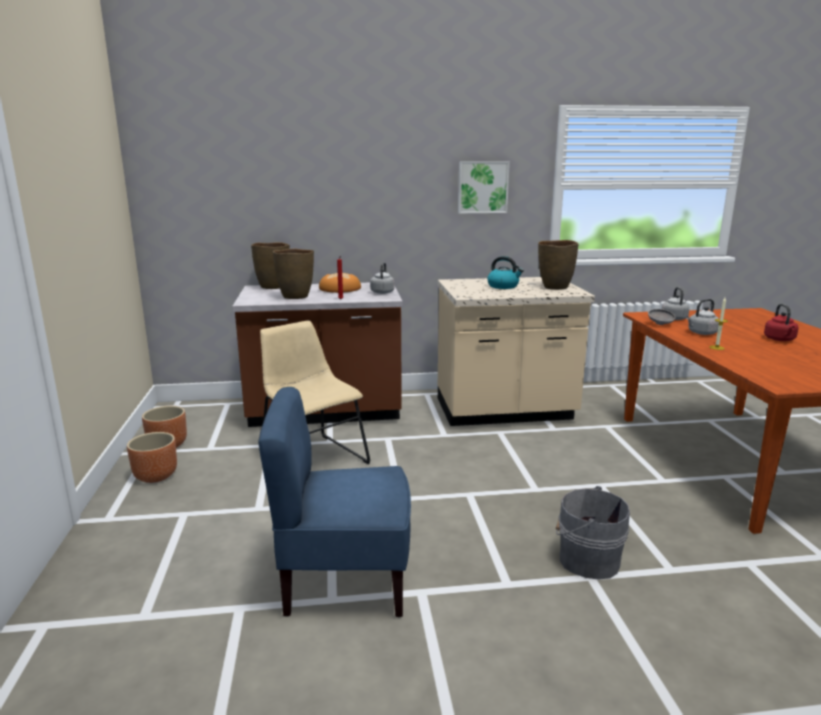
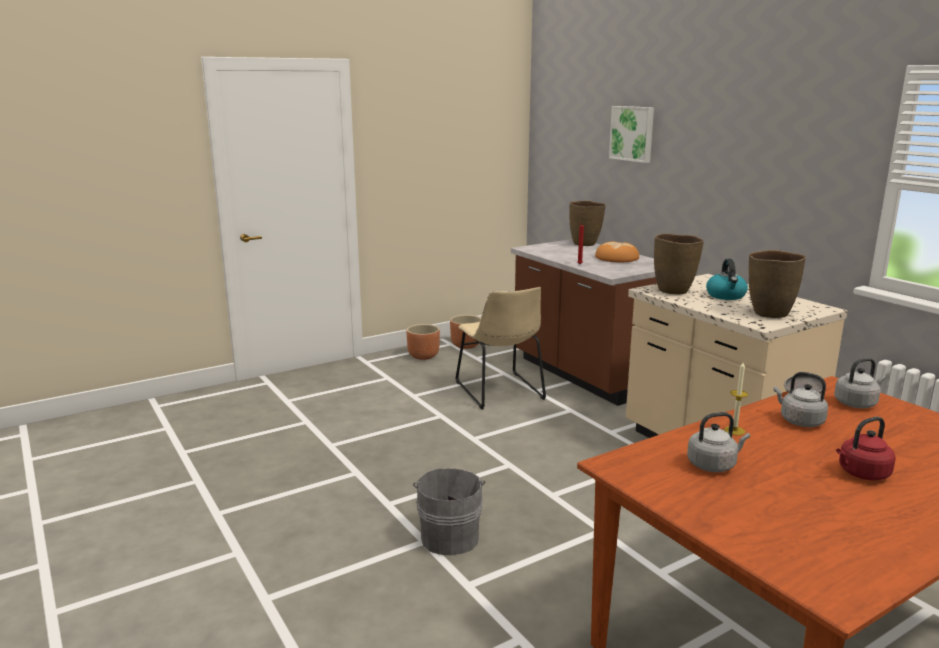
camera: 65 degrees right, 0 degrees up
blue chair [258,387,411,617] -> none
beige chair [260,320,371,464] -> beige chair turned 135 degrees clockwise [455,287,546,410]
brown vase [273,249,314,299] -> brown vase moved to [654,233,704,294]
grey kettle [370,262,395,294] -> grey kettle moved to [687,412,750,472]
picture [458,162,510,214] -> picture moved to [609,106,654,163]

